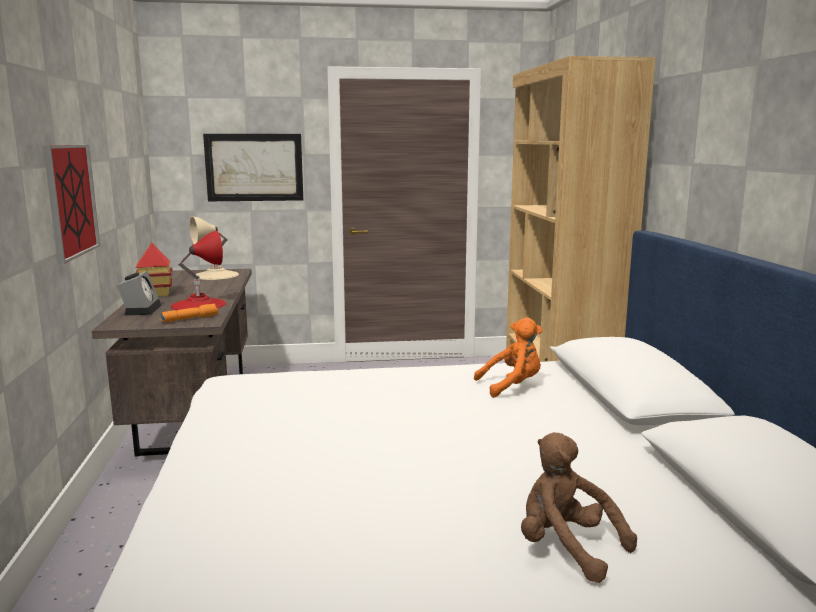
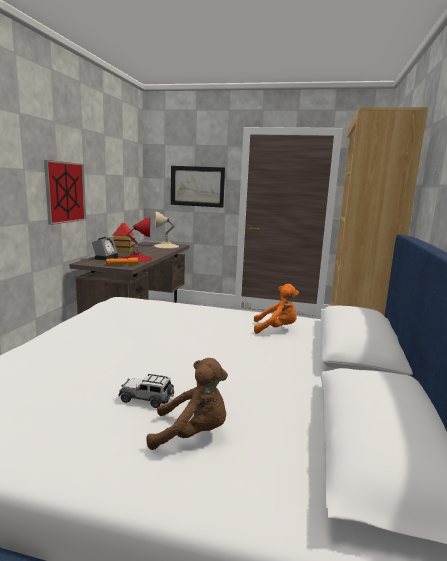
camera: 20 degrees right, 0 degrees up
brown plush toy [521,432,637,583] -> brown plush toy turned 120 degrees clockwise [147,358,228,450]
none -> toy car [118,374,174,408]

